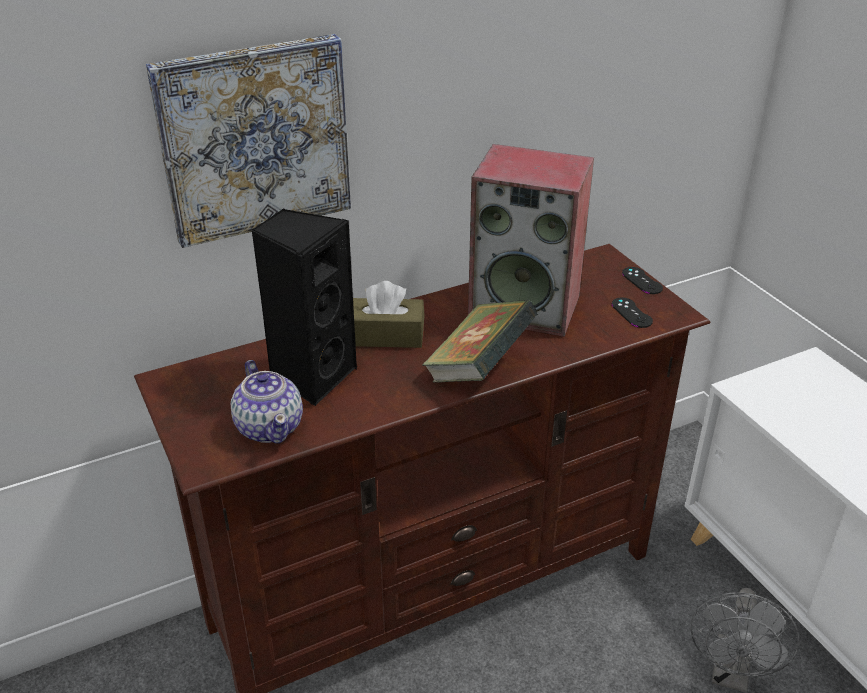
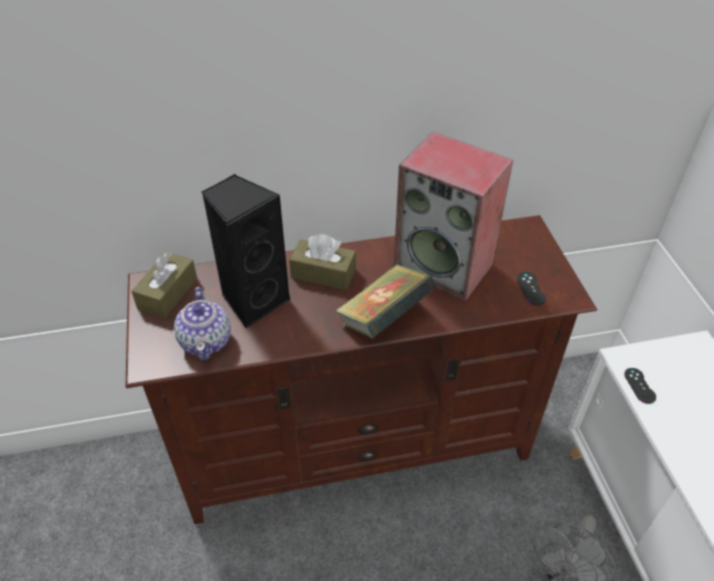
camera: 15 degrees right, 10 degrees up
picture [146,34,351,248] -> none
black game controller [622,267,663,294] -> black game controller moved to [624,368,656,404]
none -> brown tissue box [131,252,197,318]

